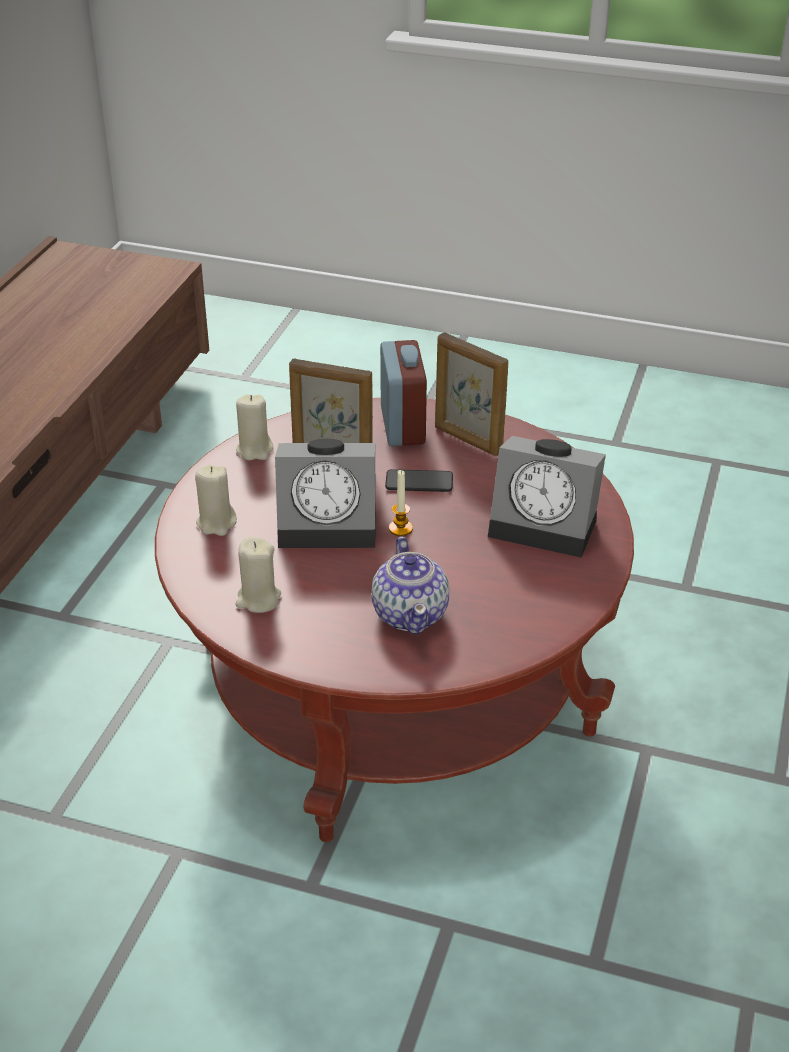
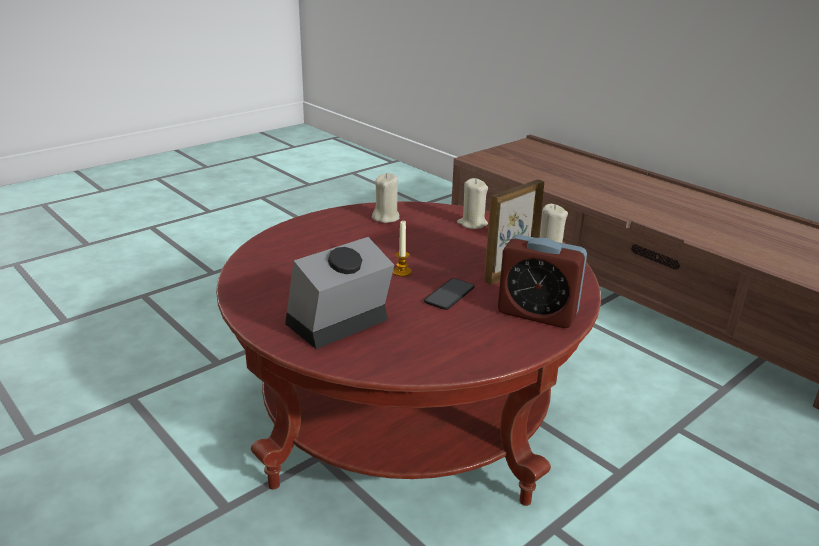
camera: 120 degrees right, 10 degrees down
alarm clock [275,439,376,548] -> none
teapot [371,537,449,634] -> none
picture frame [435,332,508,456] -> none

